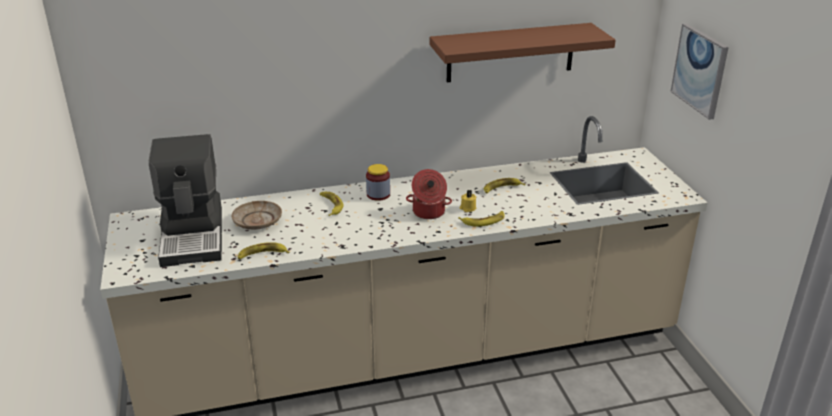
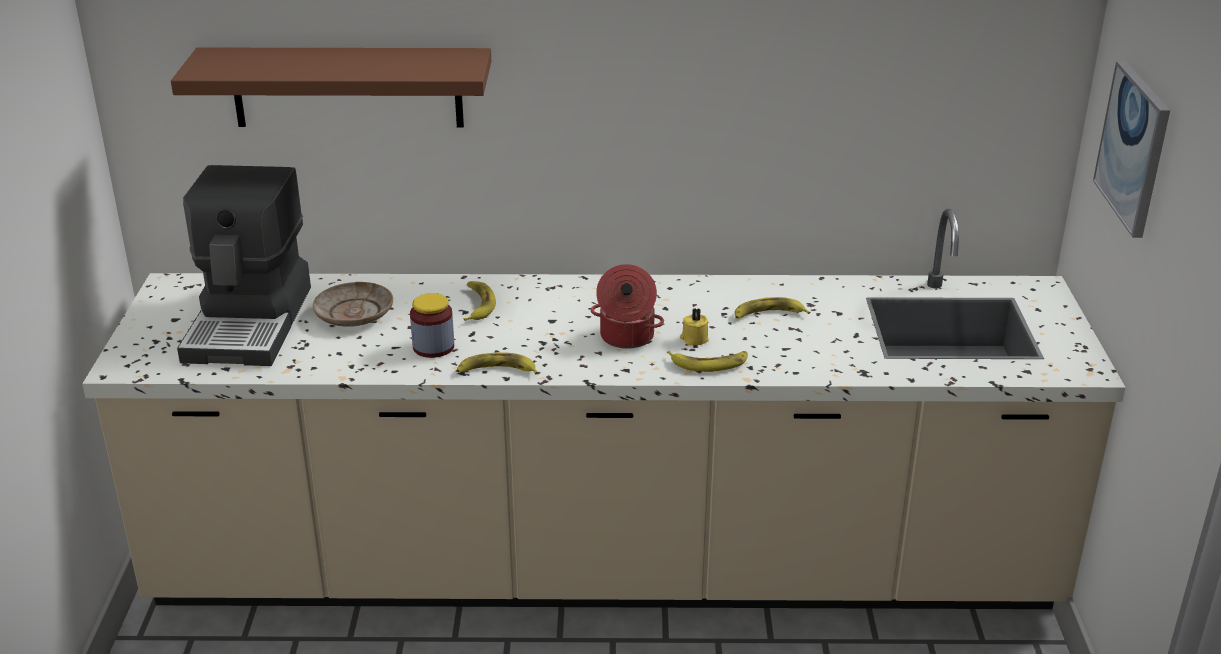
camera: 15 degrees right, 0 degrees up
banana [238,242,290,259] -> banana moved to [457,352,538,374]
jar [366,164,390,201] -> jar moved to [410,293,454,358]
brown shelf [430,23,616,82] -> brown shelf moved to [171,48,491,128]

